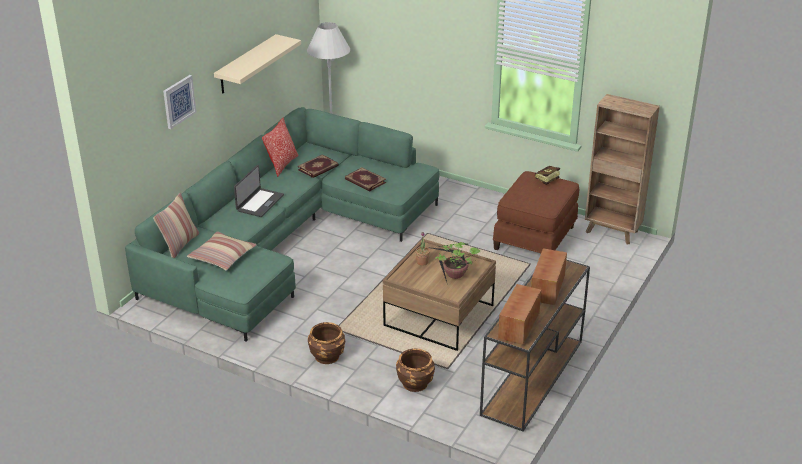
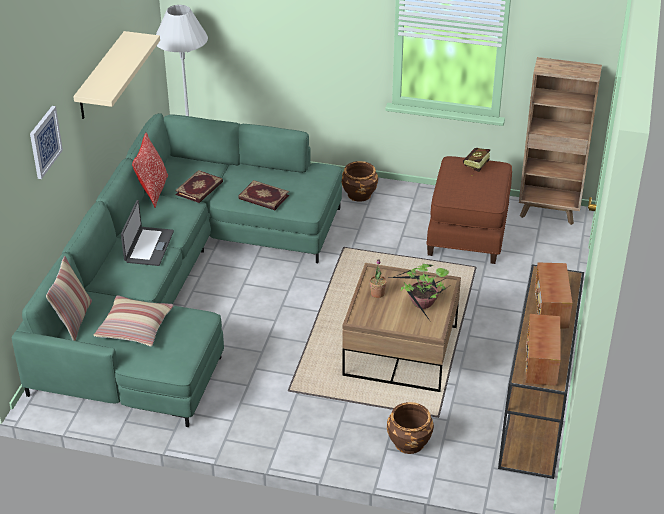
camera: 15 degrees left, 5 degrees up
brown planter [308,322,345,364] -> brown planter moved to [342,161,378,202]

